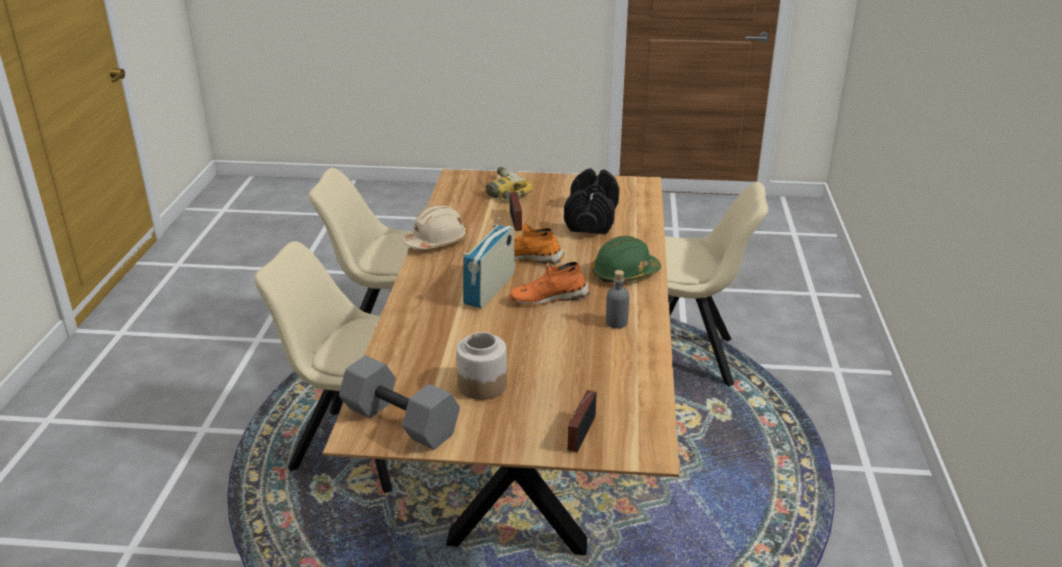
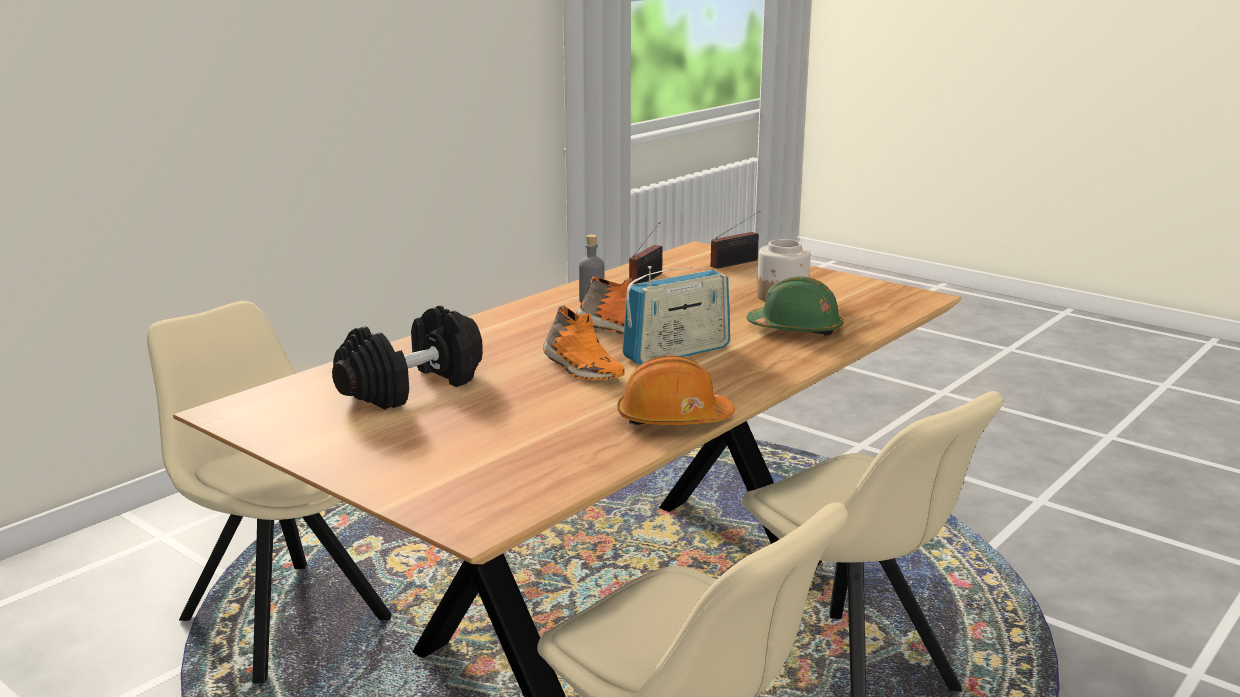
camera: 145 degrees left, 10 degrees down
grey dumbbell [339,355,460,450] -> none
beige hard hat [403,205,468,249] -> orange hard hat [617,355,735,425]
power drill [479,167,533,201] -> none
radio [510,192,522,231] -> radio moved to [629,222,663,285]
green hard hat [591,236,661,282] -> green hard hat moved to [746,276,844,336]

